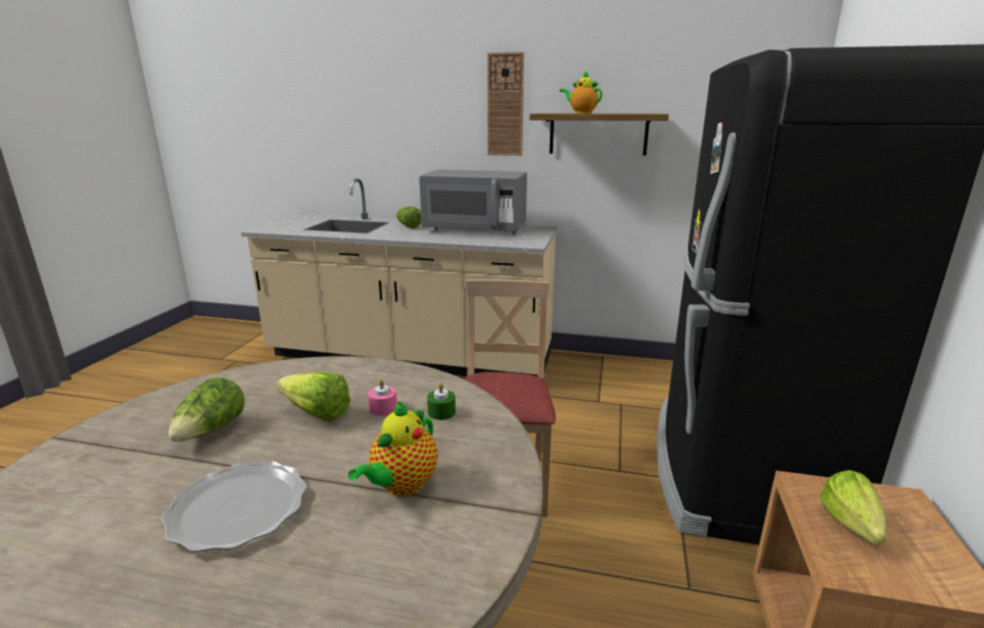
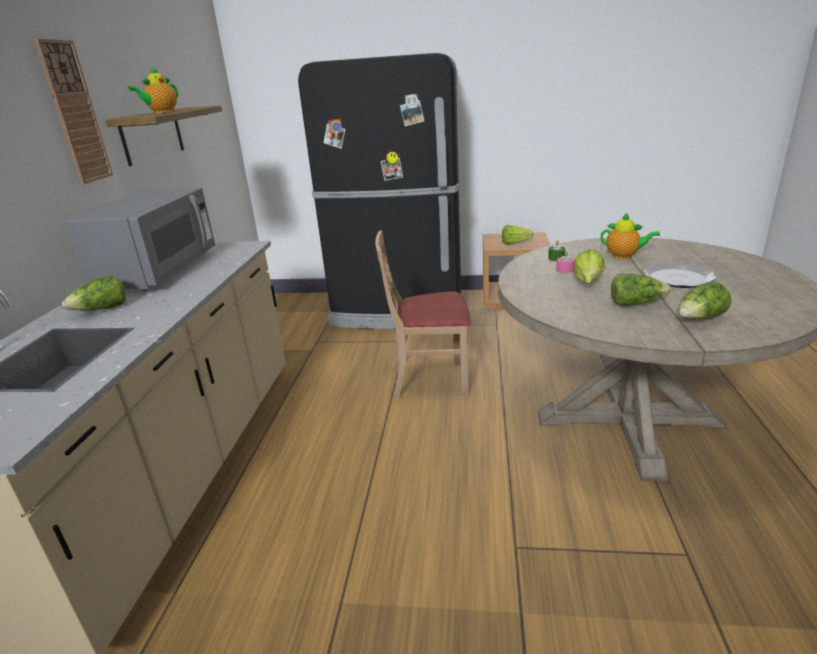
camera: 95 degrees left, 5 degrees up
none -> lettuce [679,282,732,319]

